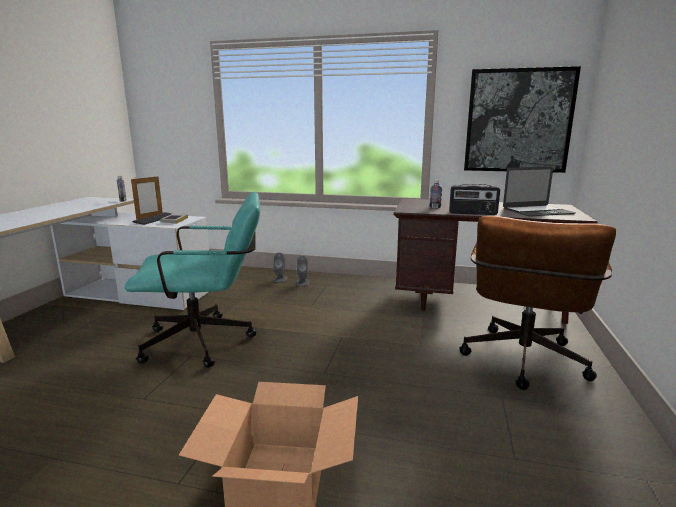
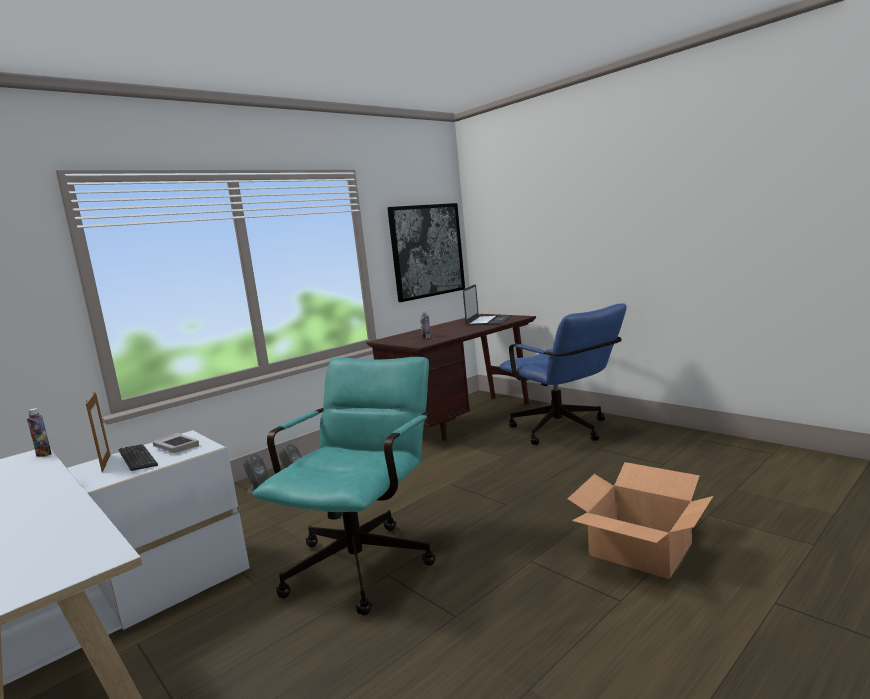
camera: 55 degrees left, 5 degrees down
radio [449,184,500,215] -> none
brown office chair [459,216,616,390] -> blue office chair [499,304,627,445]

